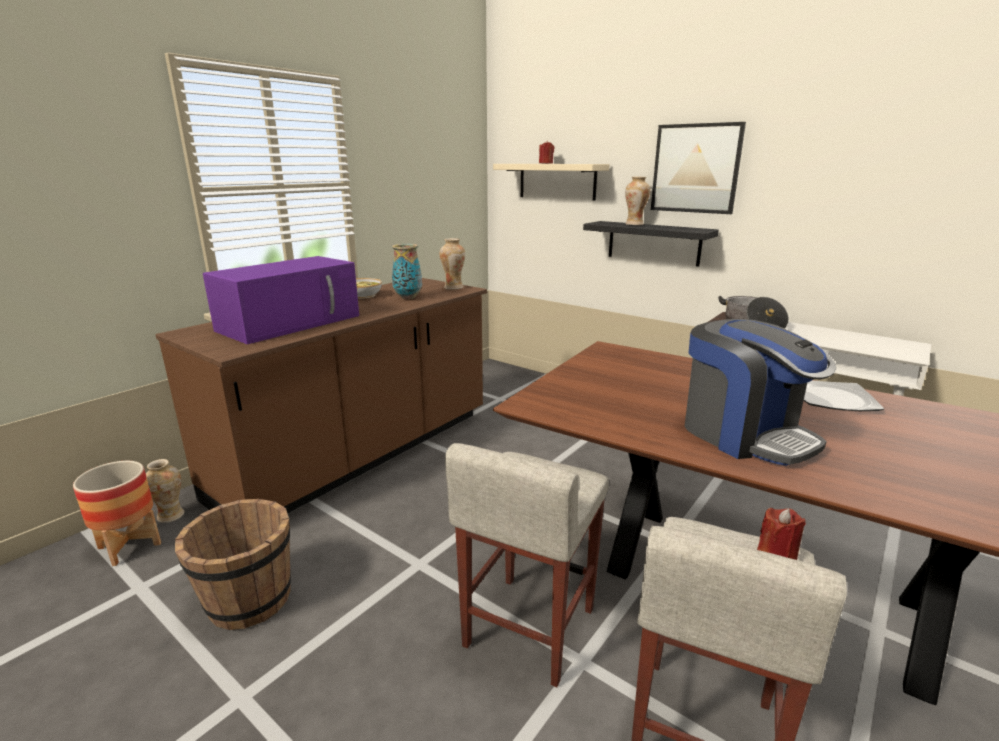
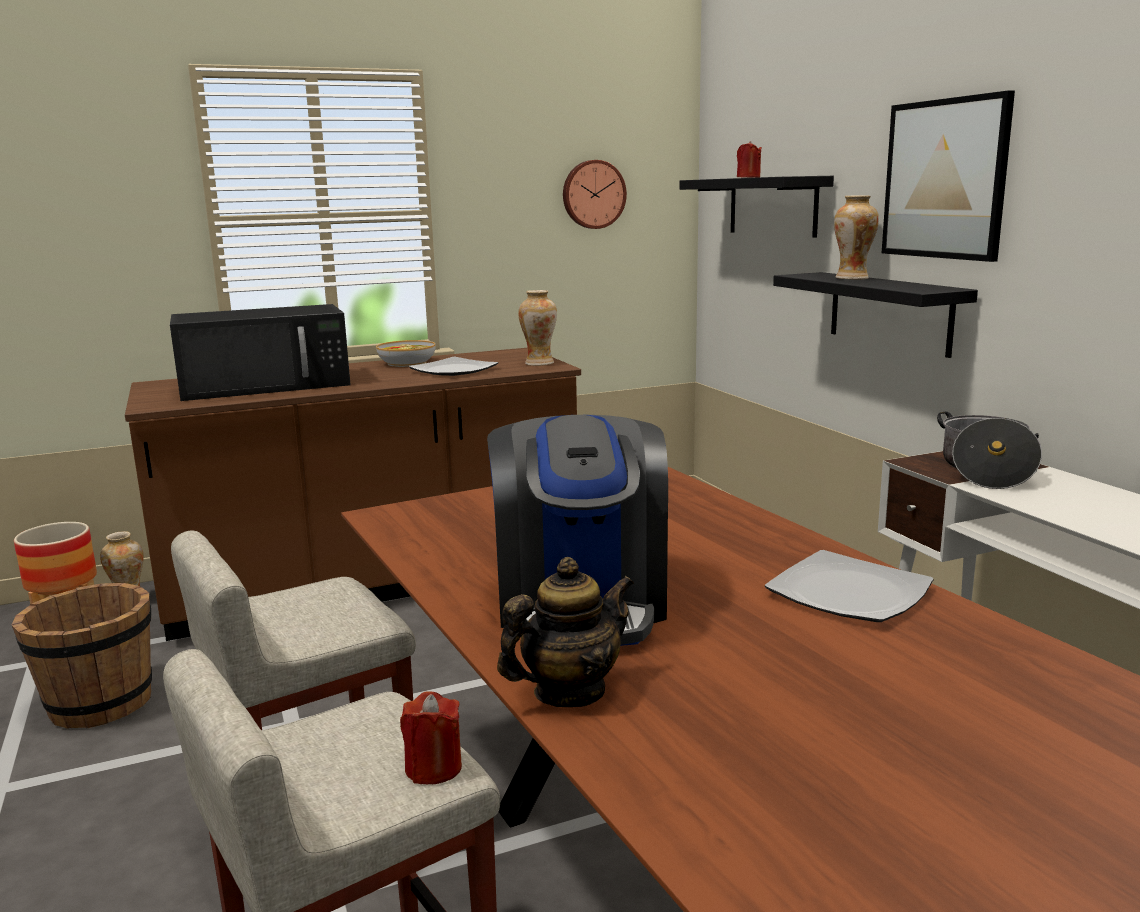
camera: 30 degrees right, 5 degrees down
purple microwave [203,256,359,344] -> black microwave [170,304,351,401]
vase [392,244,422,299] -> plate [409,357,498,376]
beige shelf [493,164,609,201] -> black shelf [679,176,834,237]
none -> teapot [497,557,634,707]
none -> wall clock [563,160,627,229]

